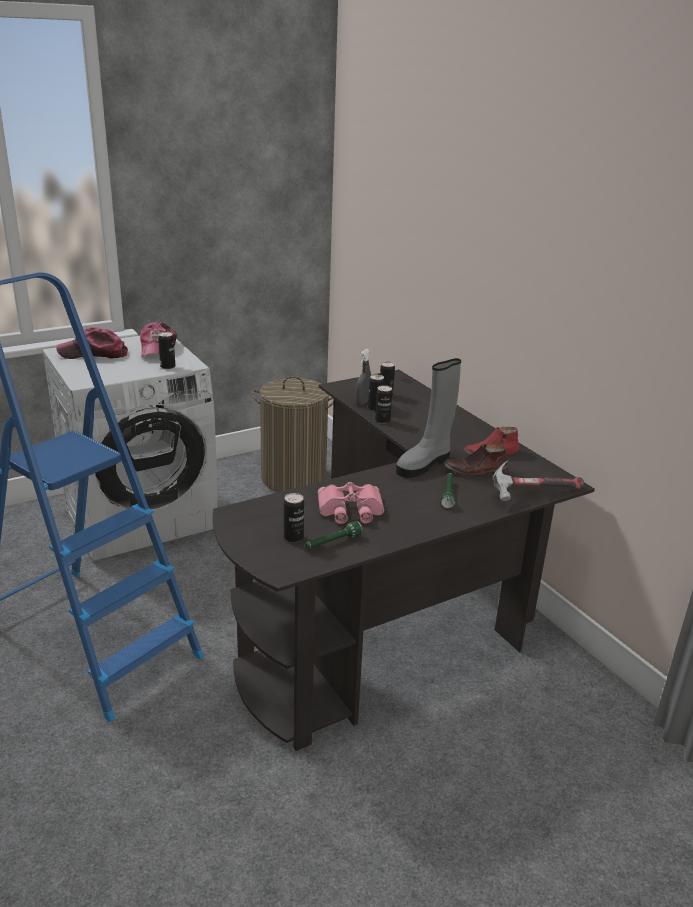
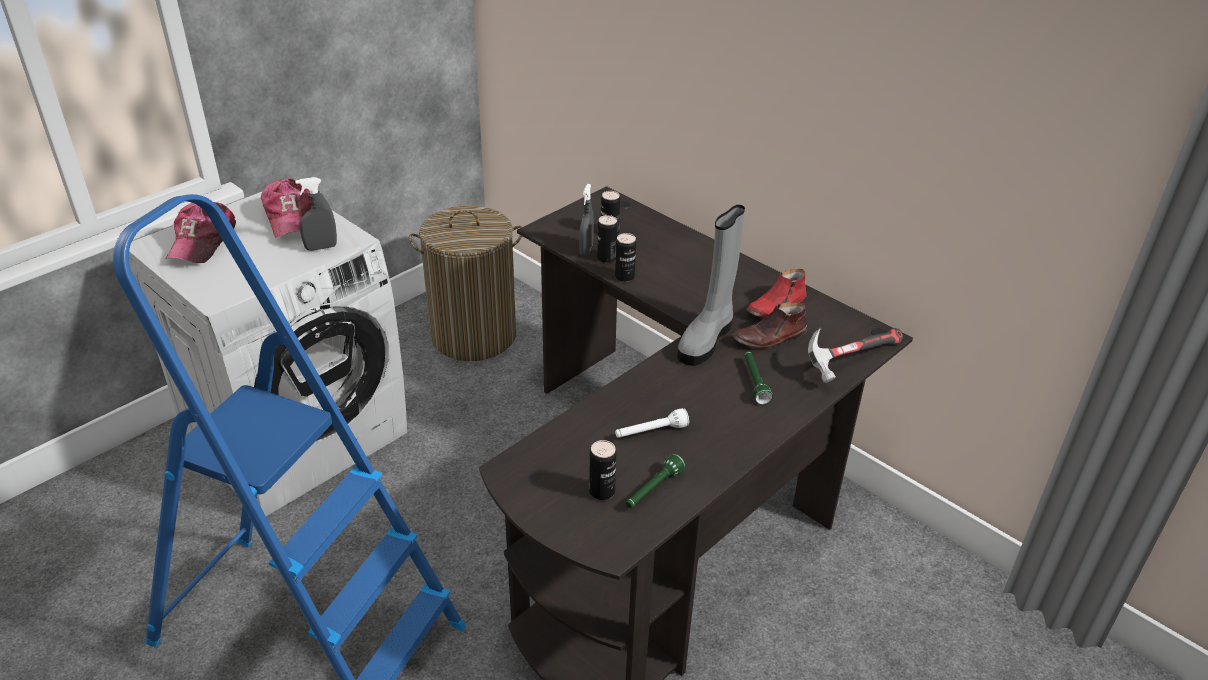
camera: 15 degrees left, 10 degrees up
cap [56,327,128,359] -> cap turned 60 degrees counterclockwise [165,202,236,263]
can [158,332,175,369] -> grey spray bottle [295,177,337,251]
pink binoculars [318,482,384,524] -> white flashlight [615,408,689,438]

